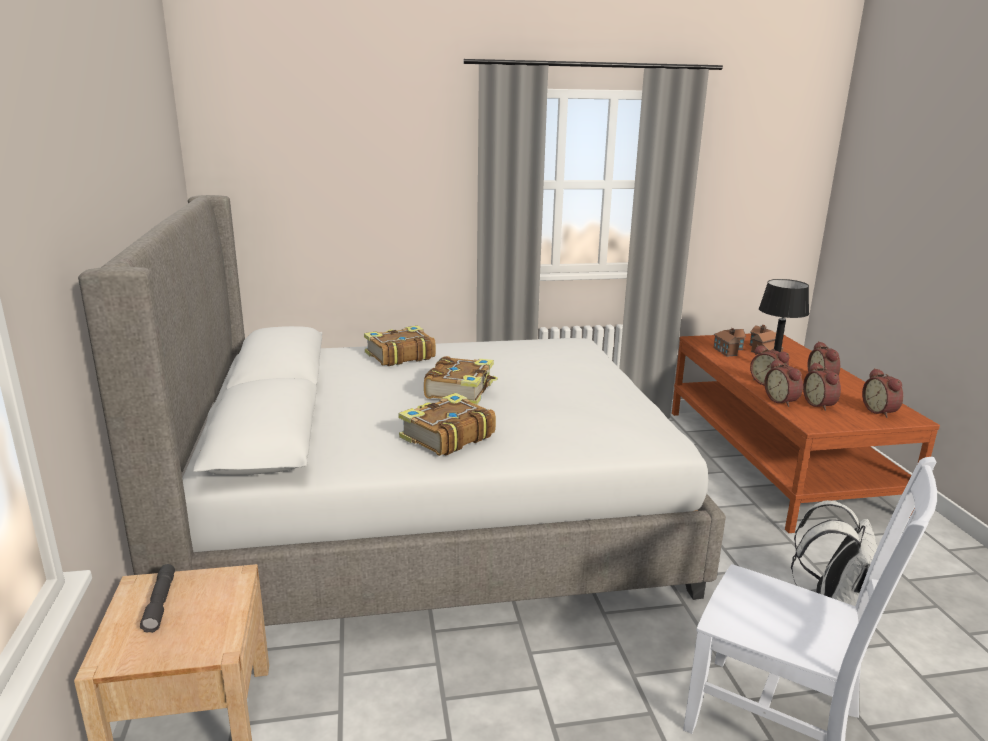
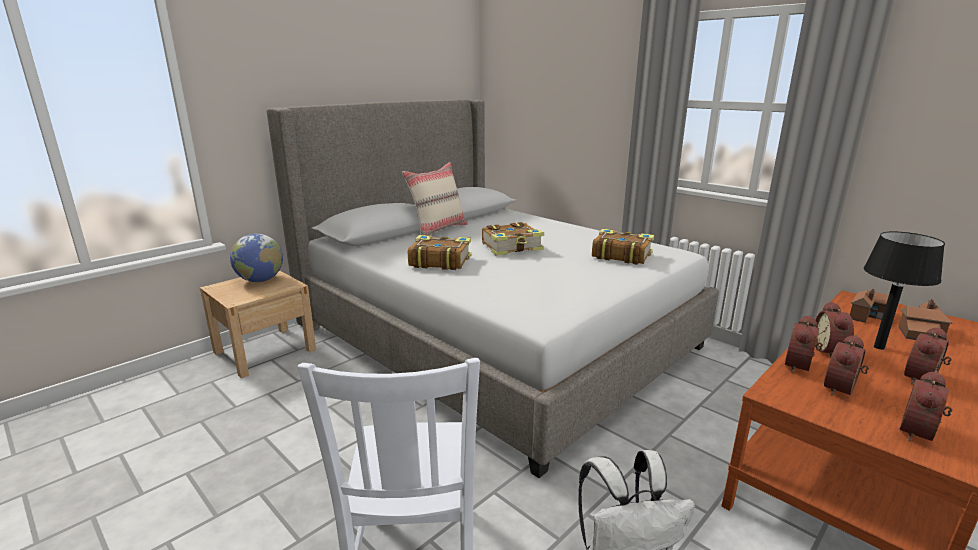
camera: 55 degrees right, 0 degrees up
grey flashlight [140,564,175,633] -> globe [230,234,283,282]
book [364,325,436,366] -> book moved to [592,229,654,265]
none -> beige pillow [402,162,468,236]

